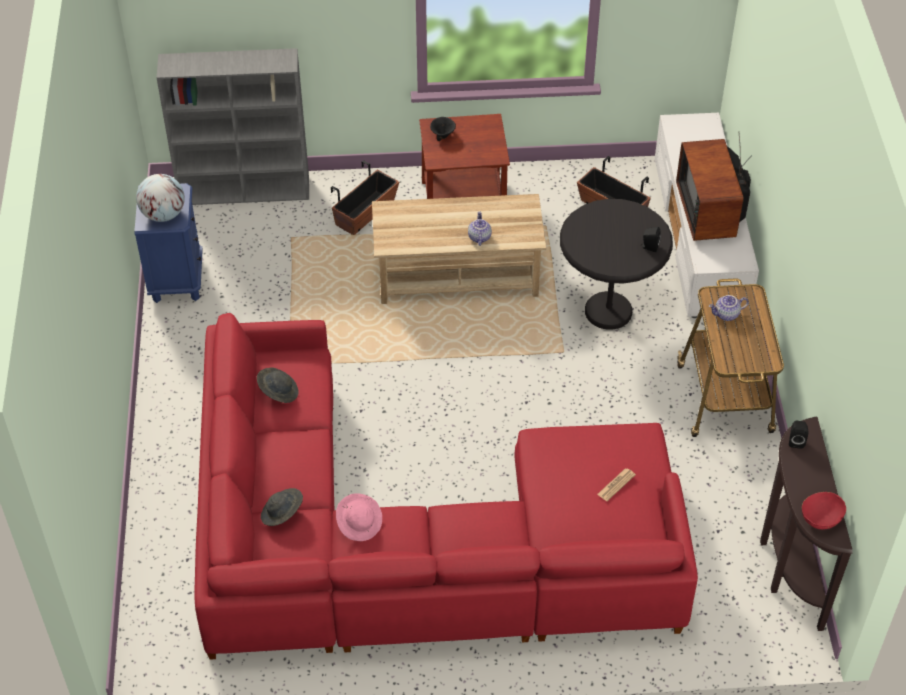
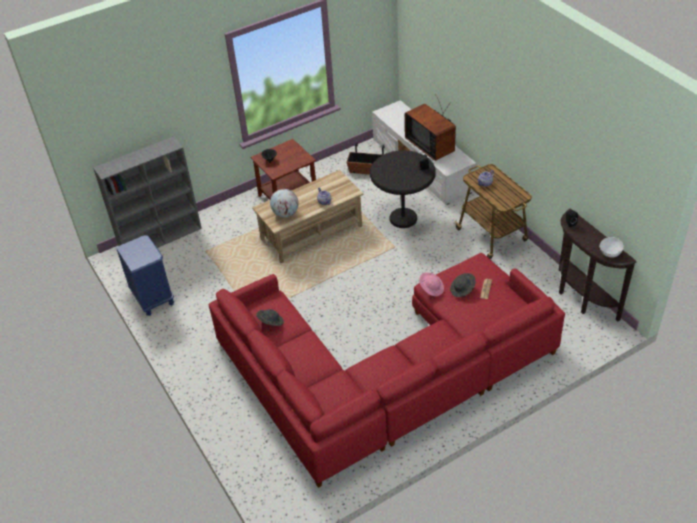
camera: 25 degrees left, 5 degrees down
globe [136,174,185,222] -> globe moved to [270,189,299,217]
grey hat [261,488,303,526] -> grey hat moved to [450,273,476,297]
planter [331,160,399,235] -> none
pink hat [336,493,382,541] -> pink hat moved to [419,272,444,296]
red bowl [802,492,846,530] -> white bowl [599,237,624,258]

